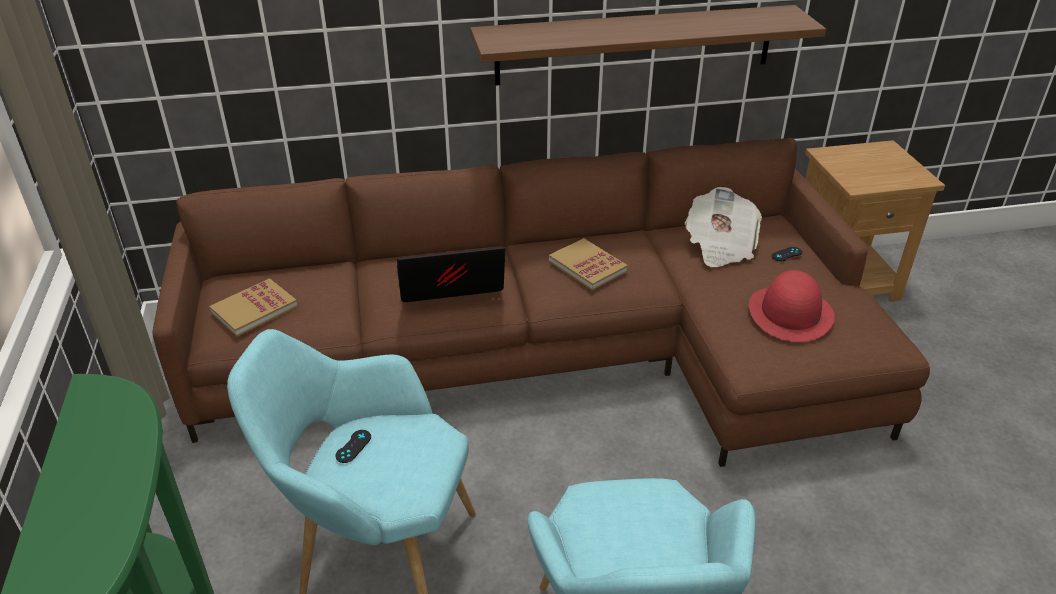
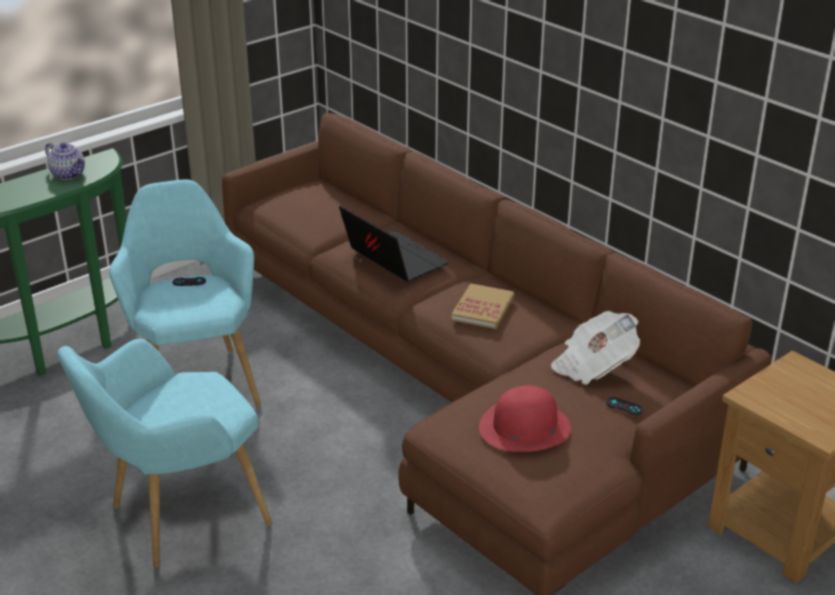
camera: 60 degrees right, 5 degrees down
book [209,278,298,337] -> none
shelf [470,5,826,86] -> none
none -> teapot [45,142,85,180]

